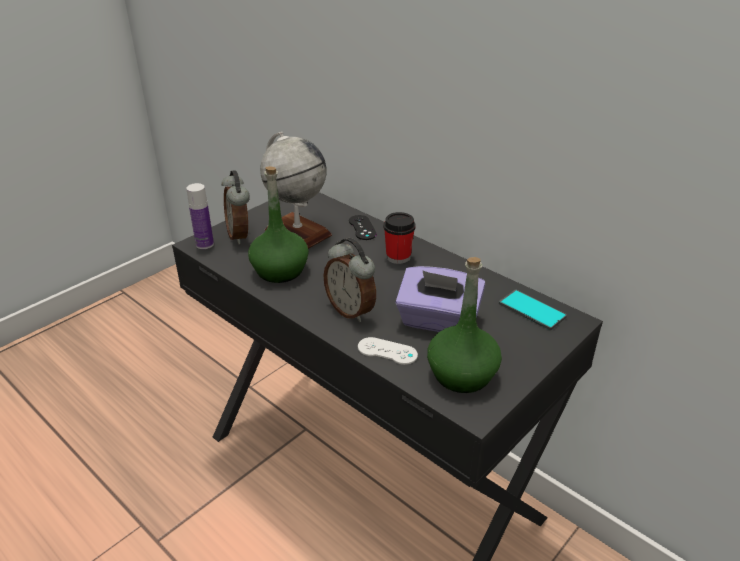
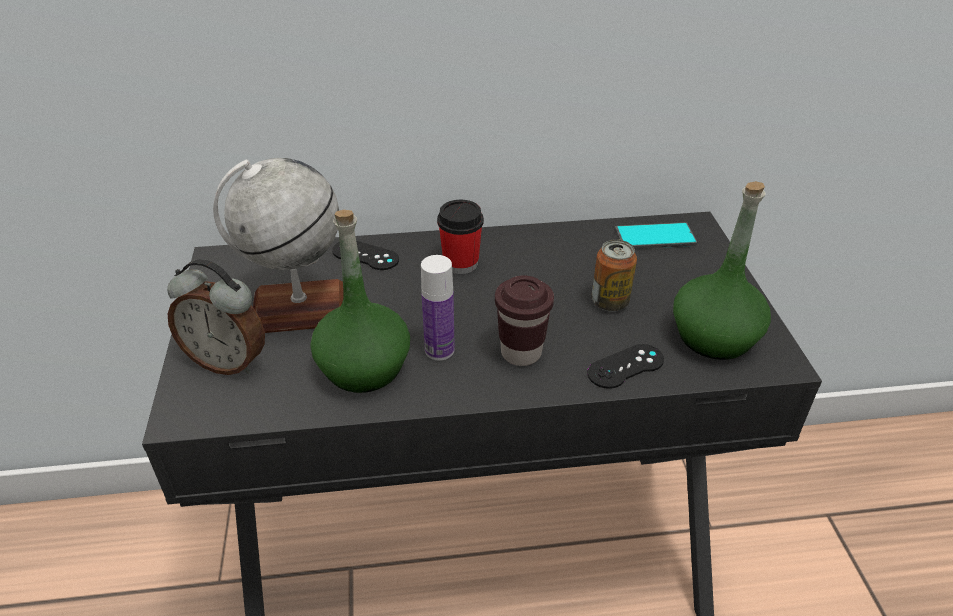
camera: 50 degrees left, 5 degrees up
bottle [186,183,214,249] -> bottle moved to [421,255,455,360]
alarm clock [324,238,376,322] -> brown cup [495,276,554,366]
white game controller [358,337,418,365] -> black game controller [587,344,664,389]
purple tissue box [395,266,485,332] -> can [591,239,637,311]

